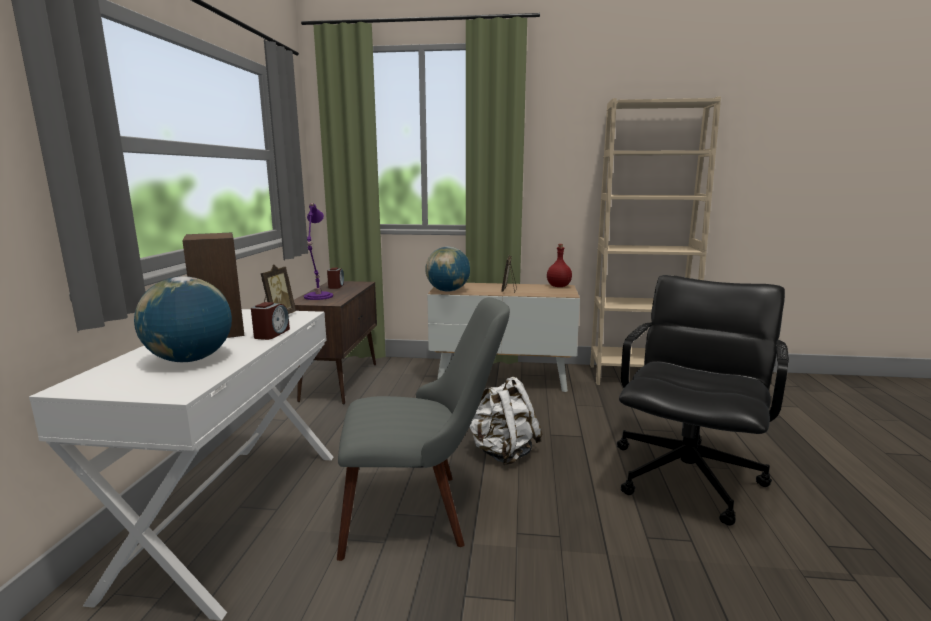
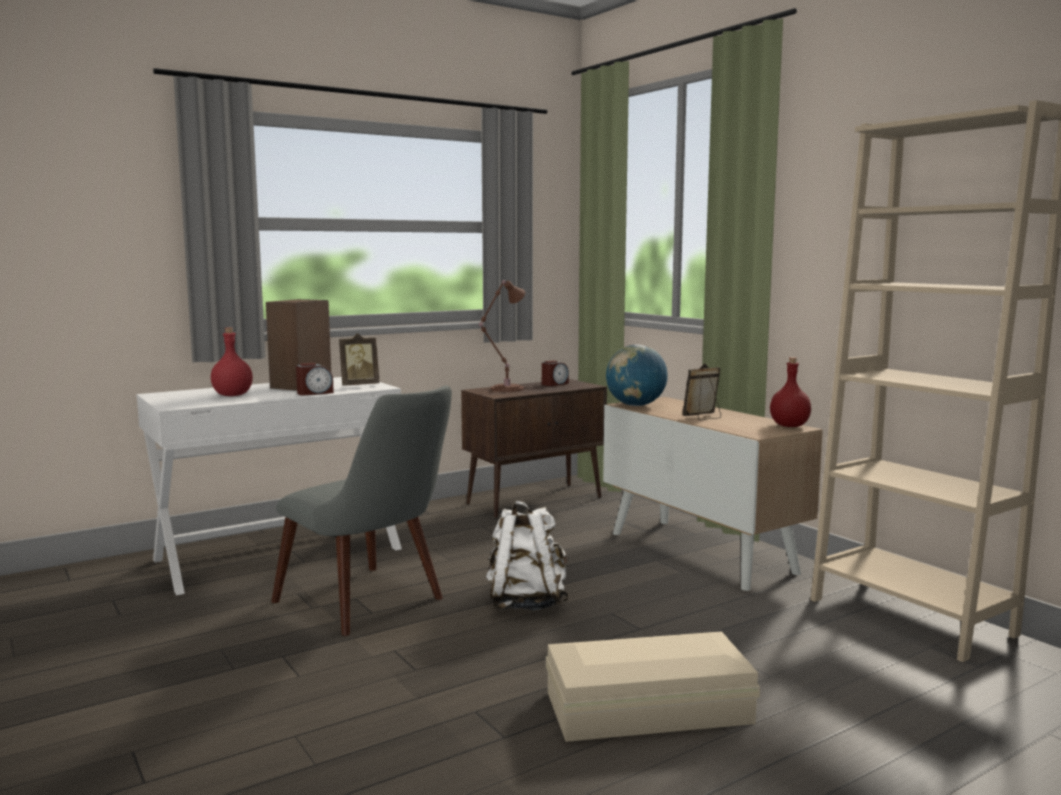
camera: 50 degrees right, 5 degrees down
globe [134,277,232,362] -> red bottle [211,327,253,396]
purple table lamp [304,203,333,300] -> brown table lamp [479,280,525,392]
black office chair [617,275,789,526] -> beige storage box [546,631,760,742]

